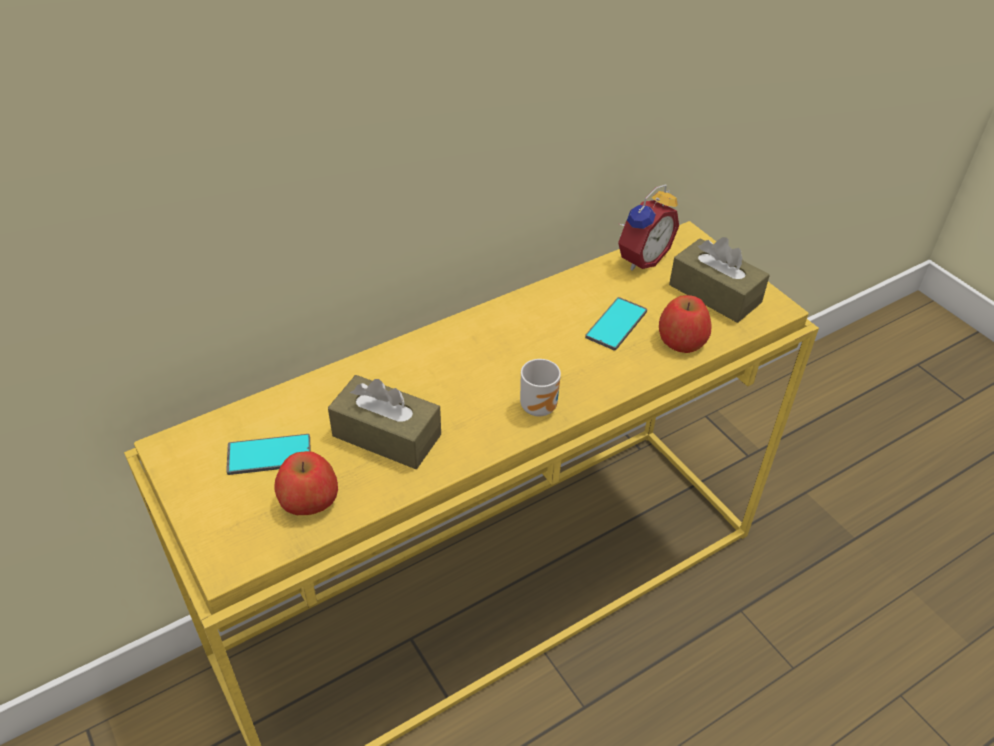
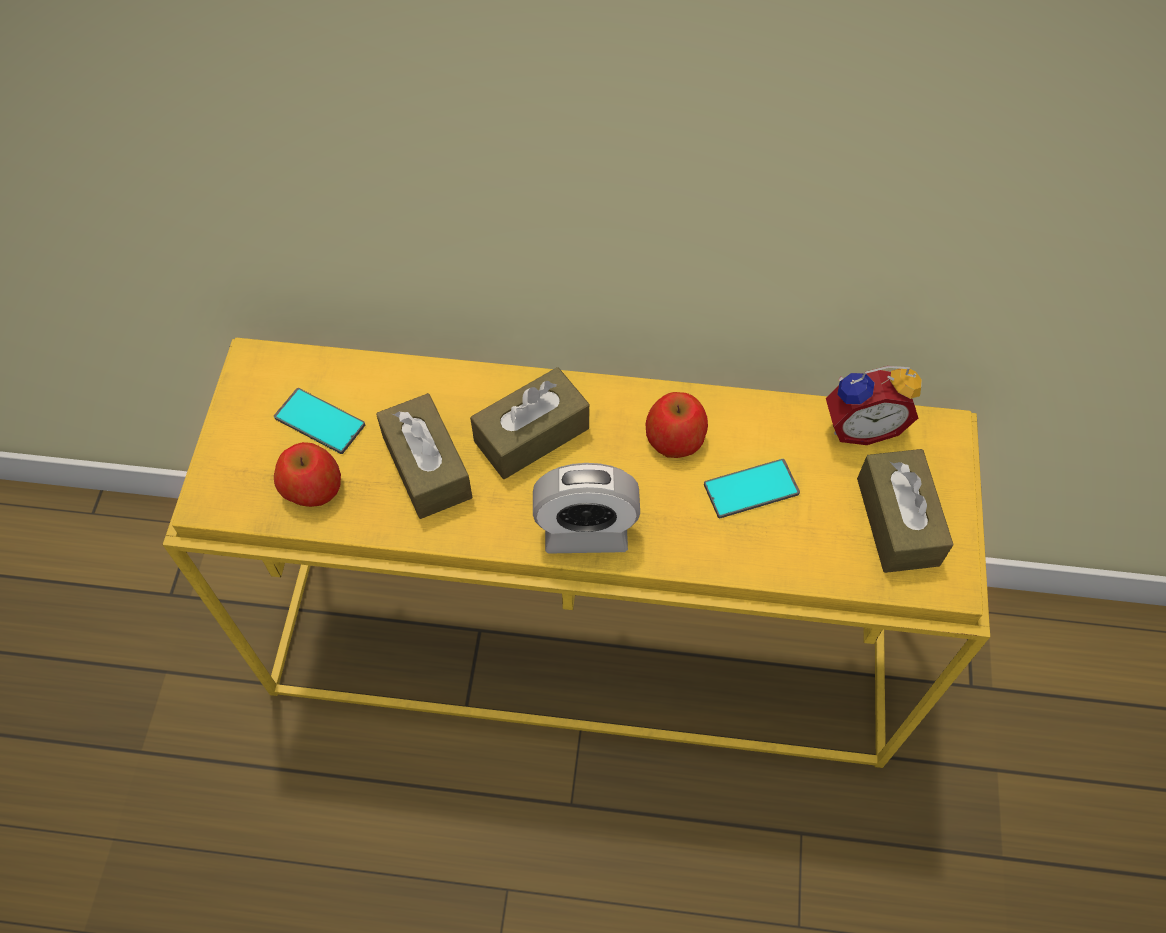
camera: 40 degrees right, 15 degrees up
mug [520,359,561,417] -> alarm clock [533,463,640,554]
apple [659,295,712,353] -> apple moved to [645,392,708,458]
none -> brown tissue box [470,367,589,479]

